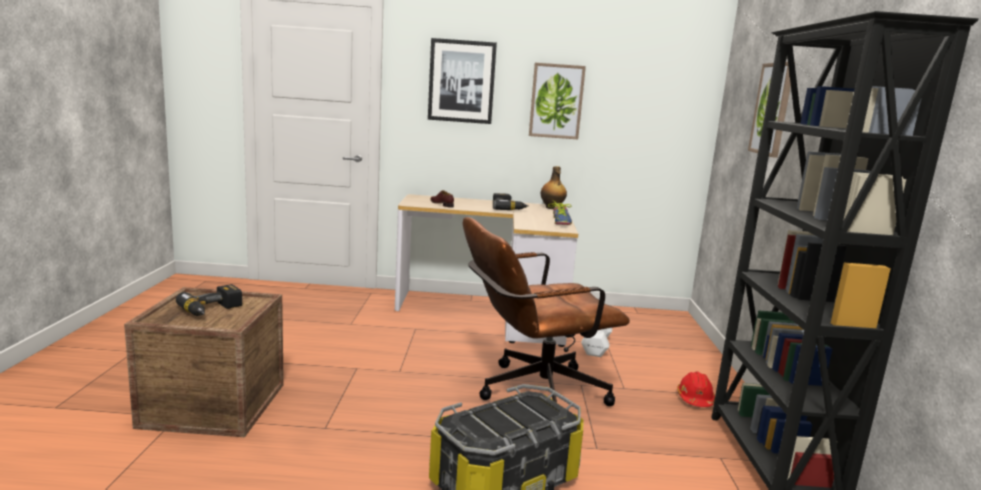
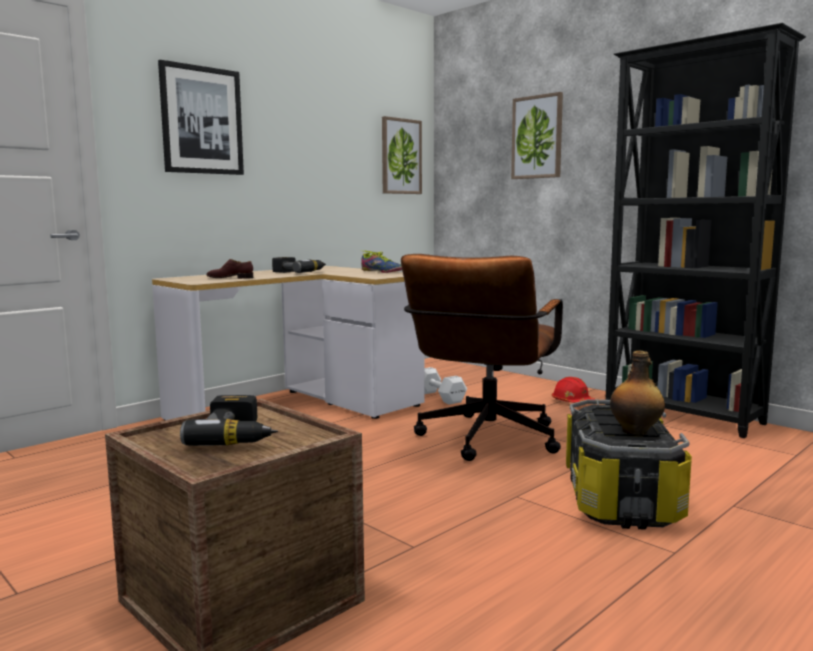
camera: 45 degrees left, 5 degrees down
picture [529,63,586,139] -> picture moved to [382,116,422,194]
bottle [541,166,567,209] -> bottle moved to [610,351,665,436]

